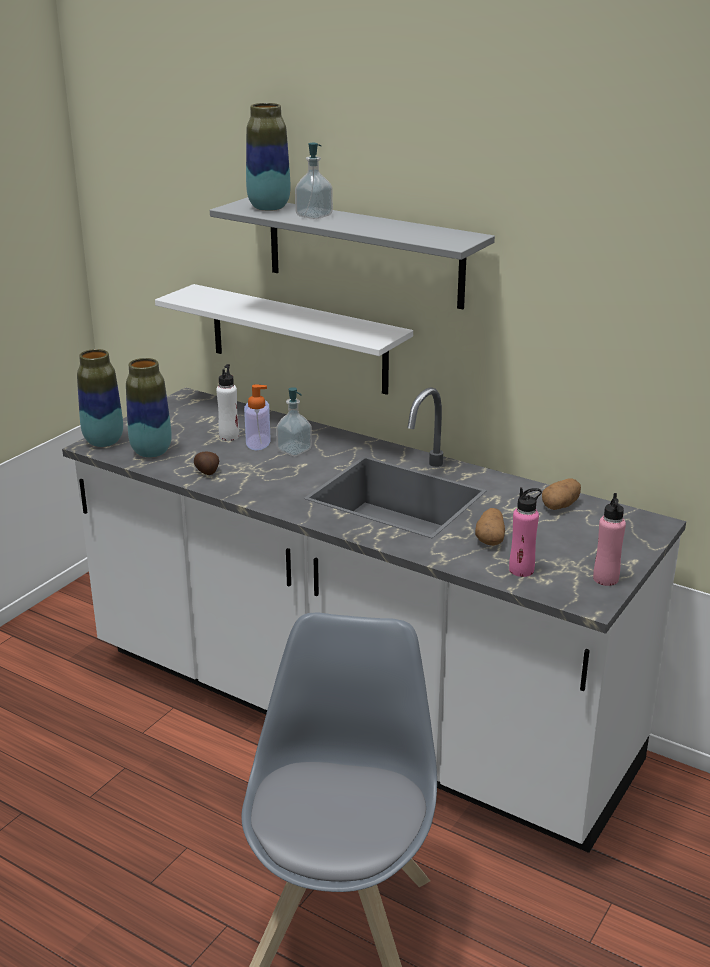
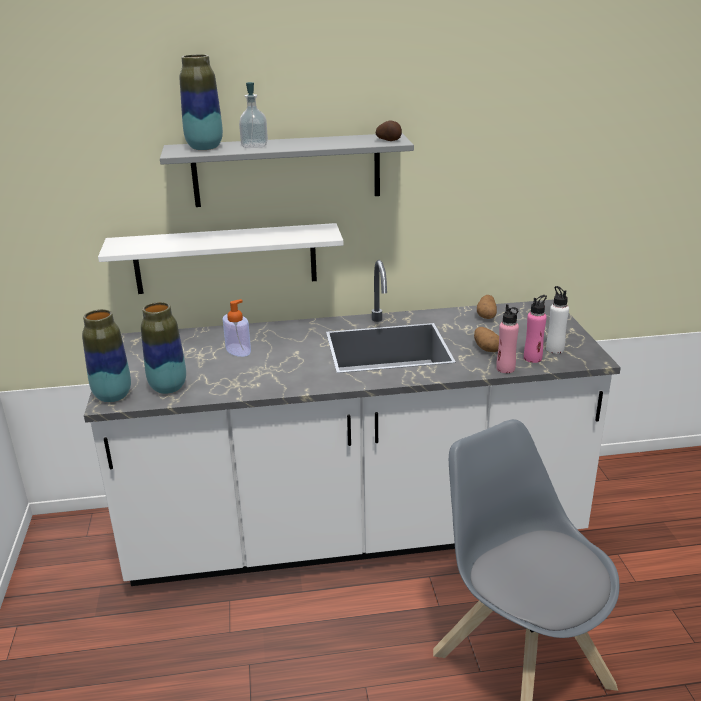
camera: 40 degrees left, 0 degrees up
potato [194,452,219,475] -> potato moved to [376,120,402,141]
white bottle [216,364,239,441] -> white bottle moved to [546,286,569,354]
soap dispenser [276,387,312,456] -> none
pink bottle [593,493,626,586] -> pink bottle moved to [496,304,519,373]

